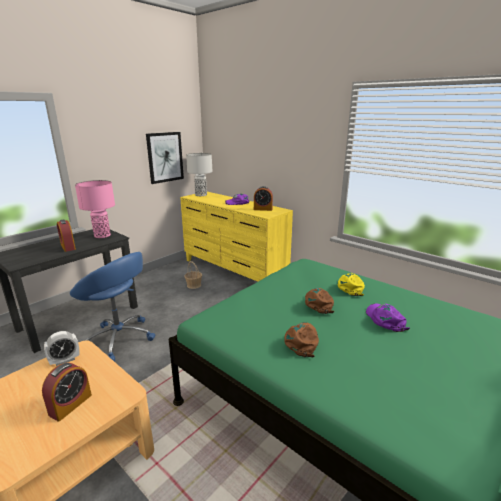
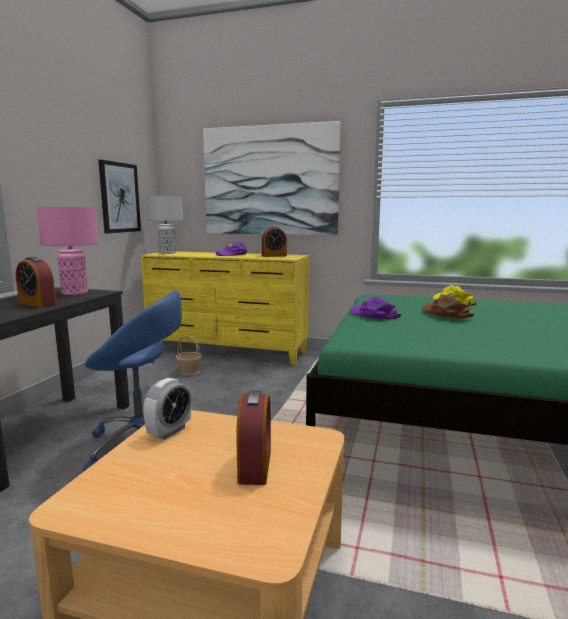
camera: 25 degrees left, 10 degrees down
brown cap [284,322,319,357] -> none
purple cap [366,303,410,332] -> purple cap moved to [350,296,401,319]
none -> picture [203,121,341,235]

